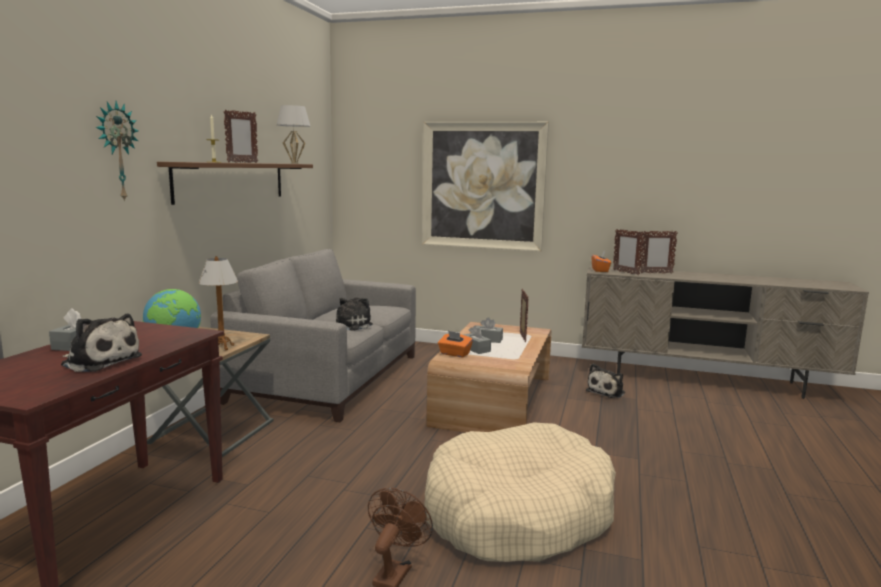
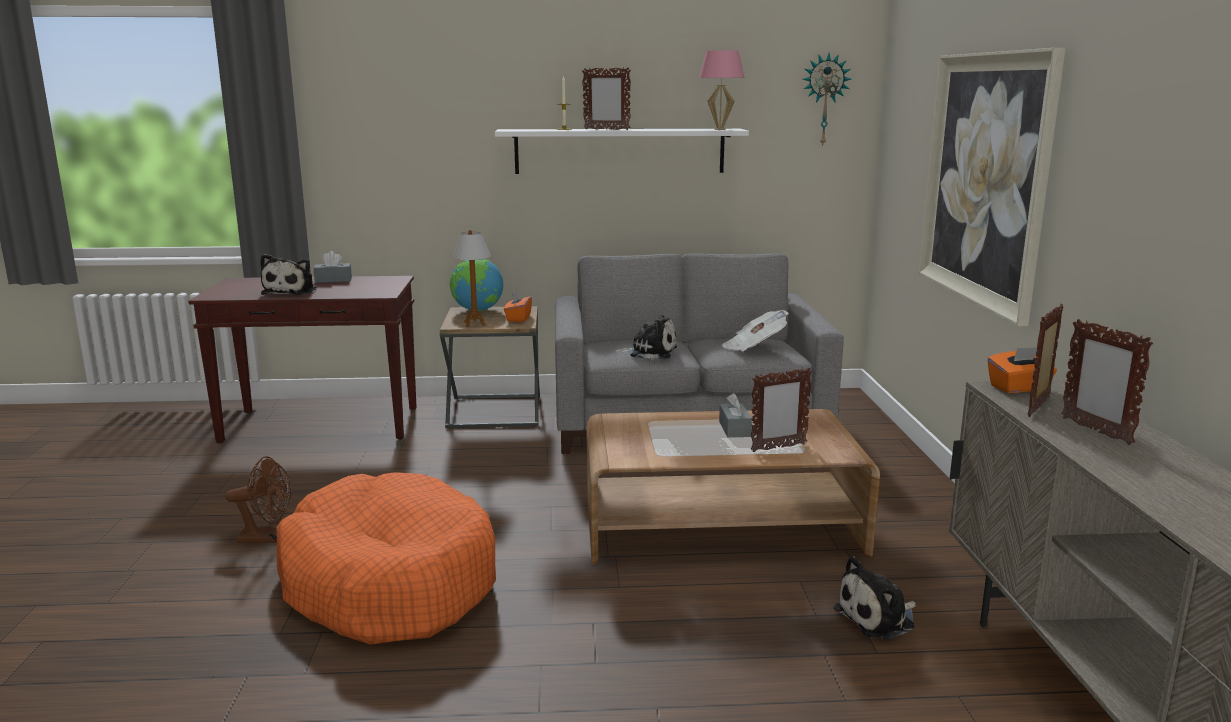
camera: 70 degrees right, 5 degrees up
wall clock [96,101,138,202] -> wall clock moved to [803,53,851,147]
brown shelf [157,162,313,205] -> white shelf [495,129,749,174]
white table lamp [277,105,310,164] -> pink table lamp [699,50,744,130]
beige dog bed [424,422,616,562] -> orange dog bed [277,472,496,645]
orange tissue box [438,331,473,357] -> orange tissue box moved to [504,291,532,322]
grey tissue box [464,325,491,354] -> none
plush toy [586,363,625,398] -> plush toy turned 45 degrees counterclockwise [833,556,916,640]
none -> newspaper [722,310,789,351]

